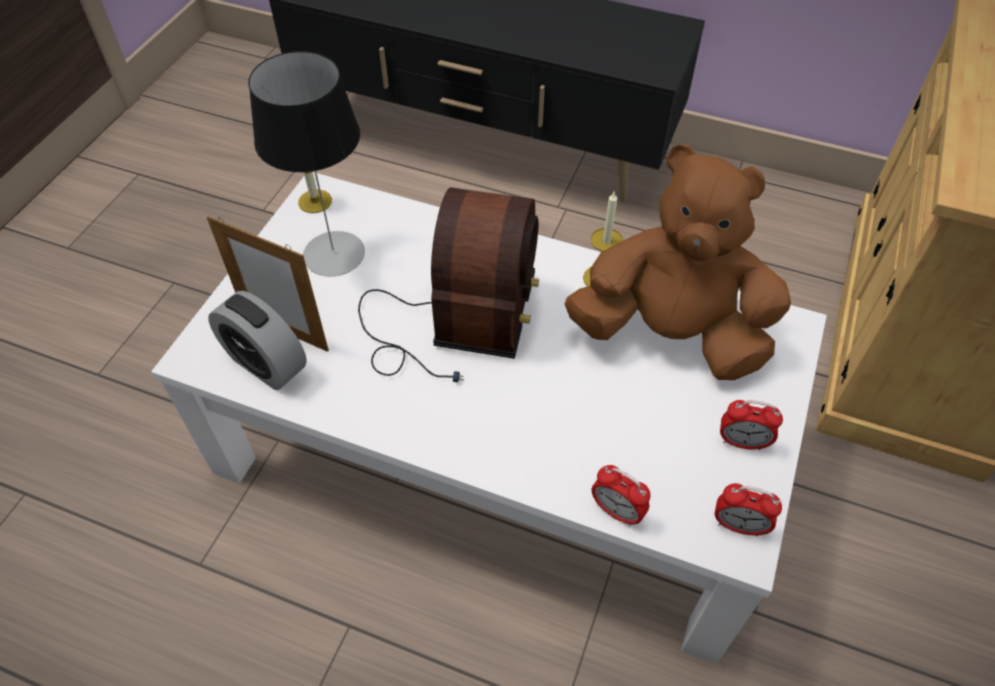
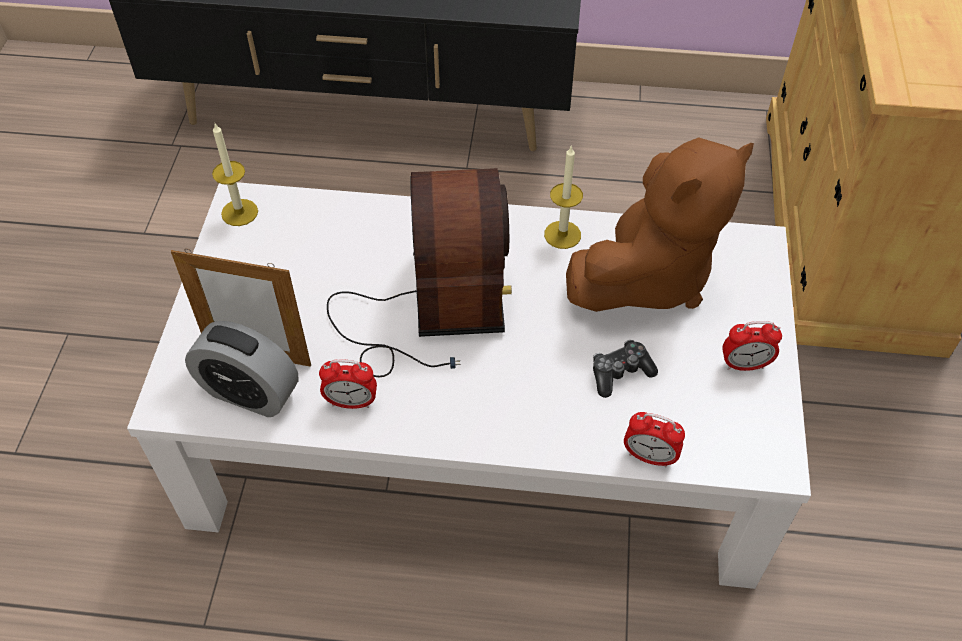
camera: 15 degrees left, 0 degrees up
table lamp [248,51,365,276] -> none
brown plush toy [565,145,791,380] -> brown plush toy turned 135 degrees clockwise [566,137,754,312]
alarm clock [715,483,782,537] -> alarm clock moved to [319,359,377,409]
none -> game controller [593,340,658,398]

